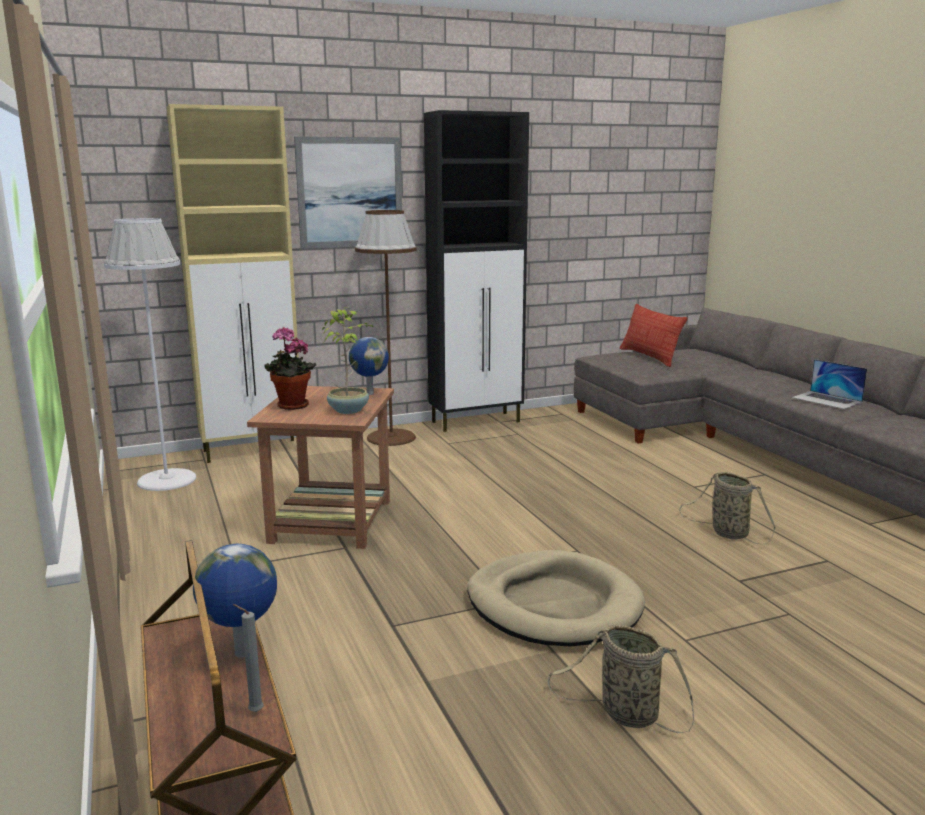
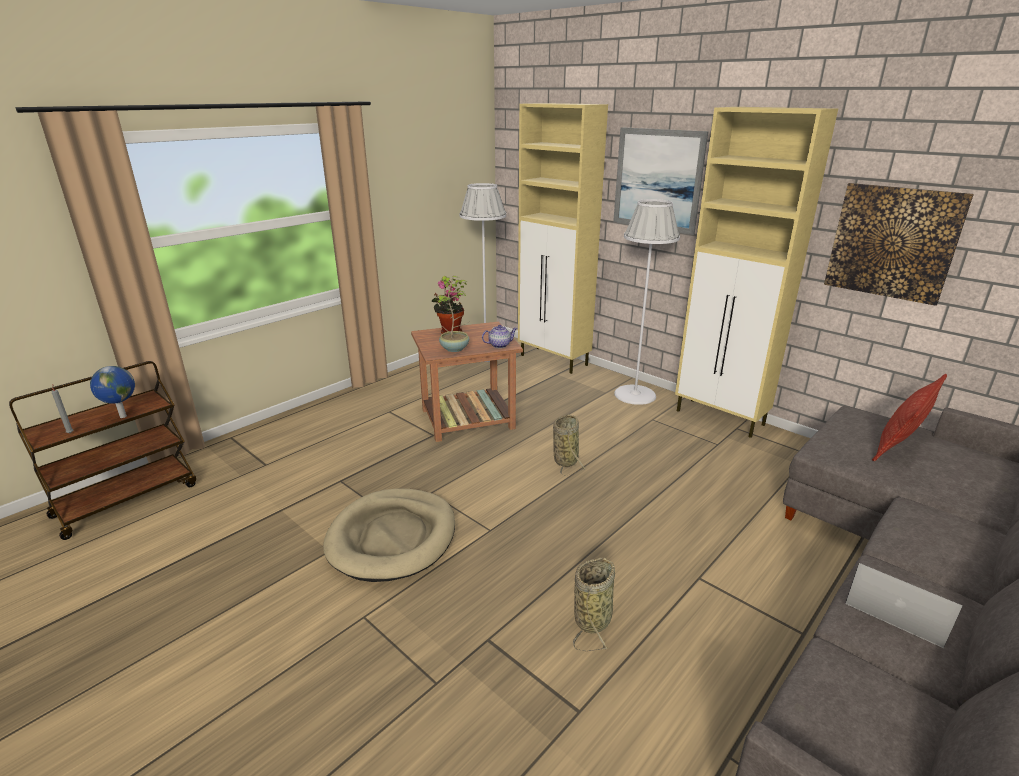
camera: 65 degrees right, 10 degrees up
globe [349,337,389,395] -> teapot [482,325,517,348]
brown floor lamp [355,210,417,446] -> white floor lamp [614,199,680,405]
black cabinet [424,110,529,432] -> beige cabinet [675,107,838,438]
basket [548,625,694,733] -> basket moved to [553,414,586,476]
laptop [792,359,867,409] -> laptop turned 105 degrees clockwise [845,563,963,648]
none -> picture [824,183,974,306]

